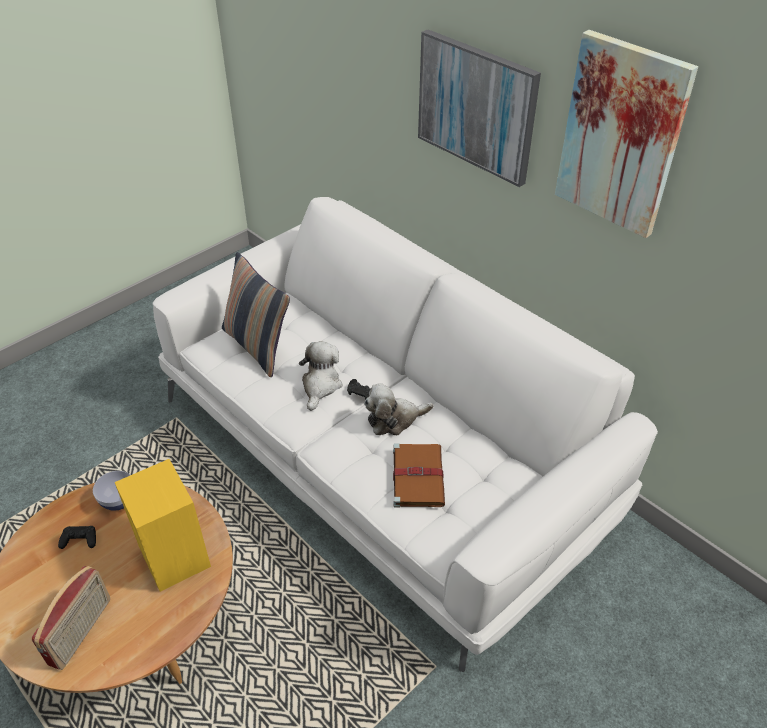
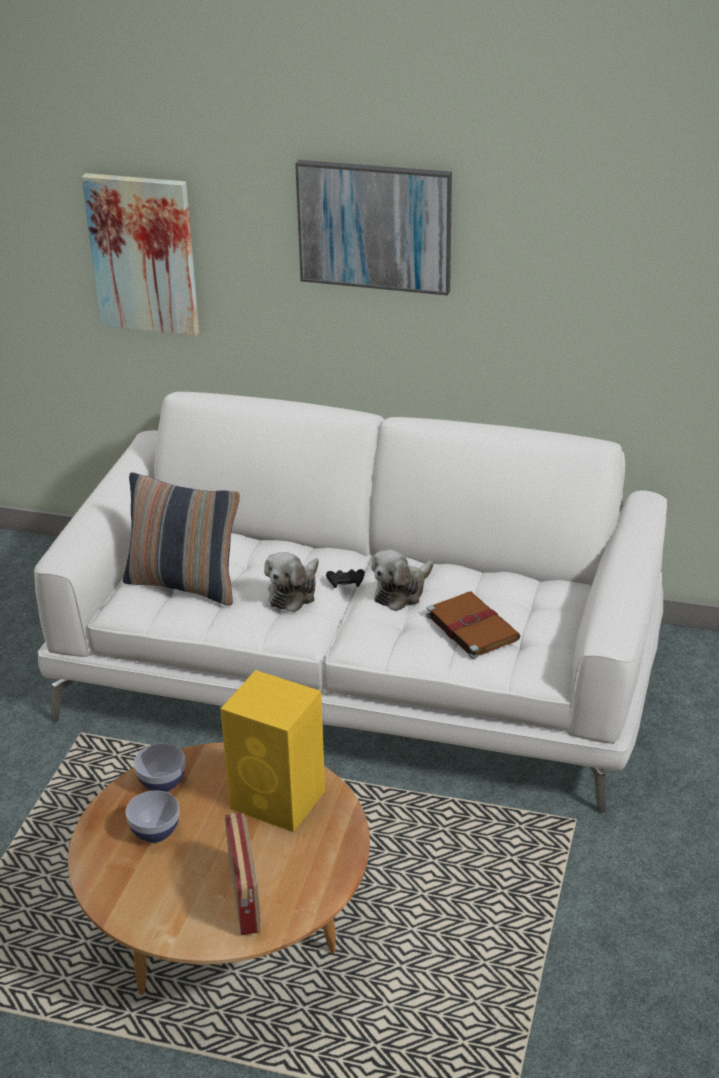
camera: 30 degrees left, 10 degrees down
black game controller [58,526,96,549] -> bowl [125,790,179,843]
plush toy [299,341,342,411] -> plush toy turned 135 degrees counterclockwise [264,552,319,612]
picture [555,30,698,238] -> picture moved to [82,173,199,336]

